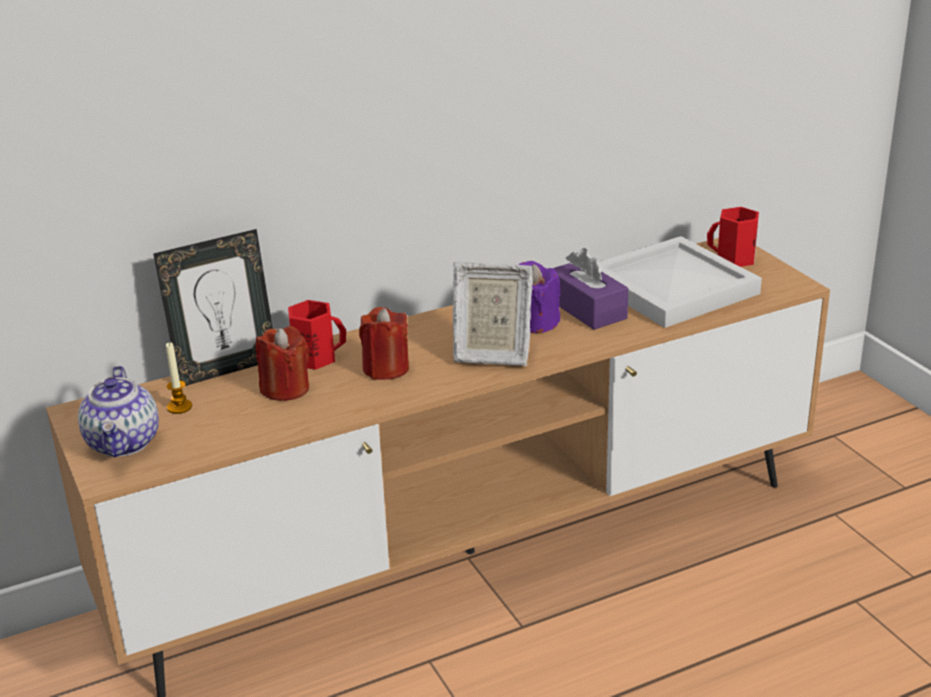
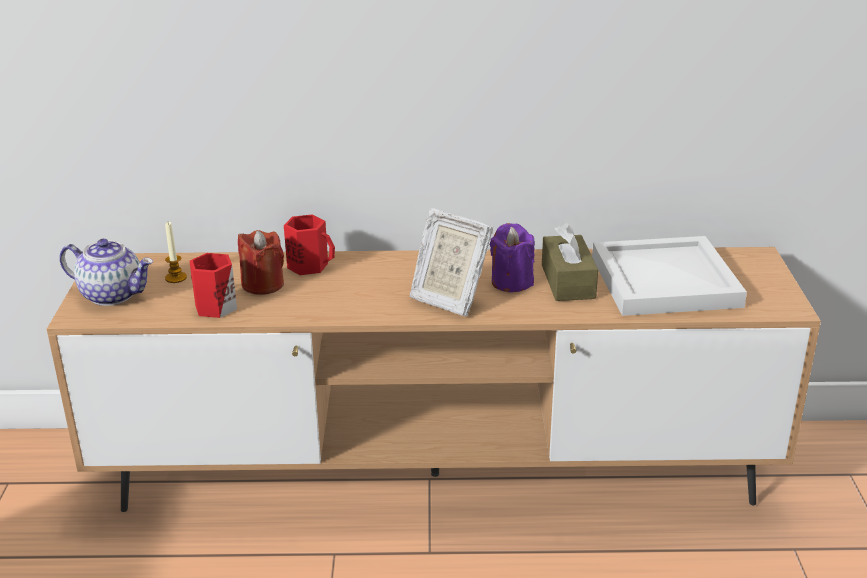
camera: 25 degrees right, 0 degrees up
teapot [78,366,159,457] -> teapot turned 90 degrees counterclockwise [59,239,153,306]
picture frame [153,229,273,386] -> none
red candle [359,307,409,380] -> none
purple tissue box [553,248,629,330] -> brown tissue box [542,223,598,301]
red mug [707,207,759,267] -> red mug moved to [189,253,237,318]

